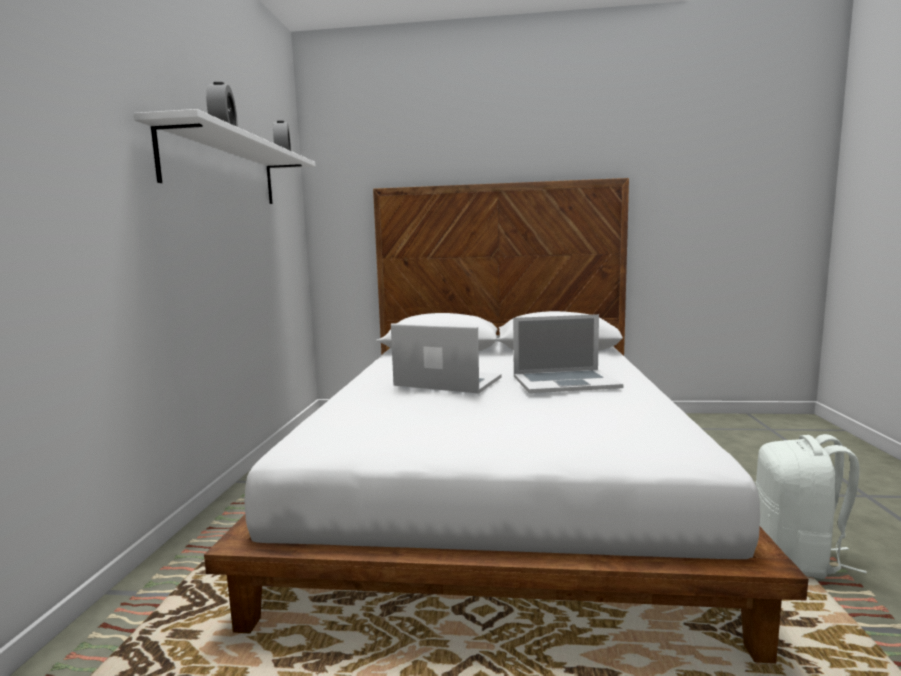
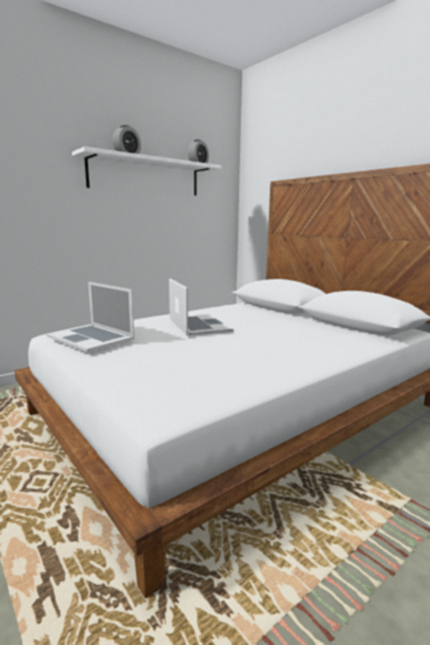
camera: 45 degrees right, 5 degrees up
laptop [513,314,624,393] -> laptop moved to [46,282,135,352]
white backpack [755,434,867,579] -> none

